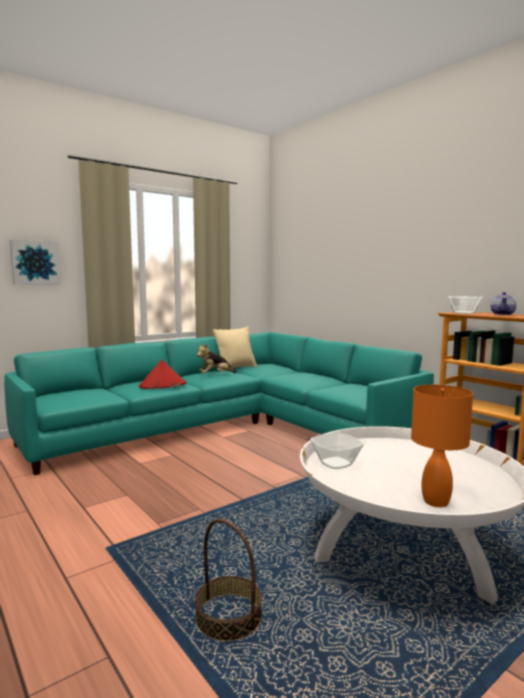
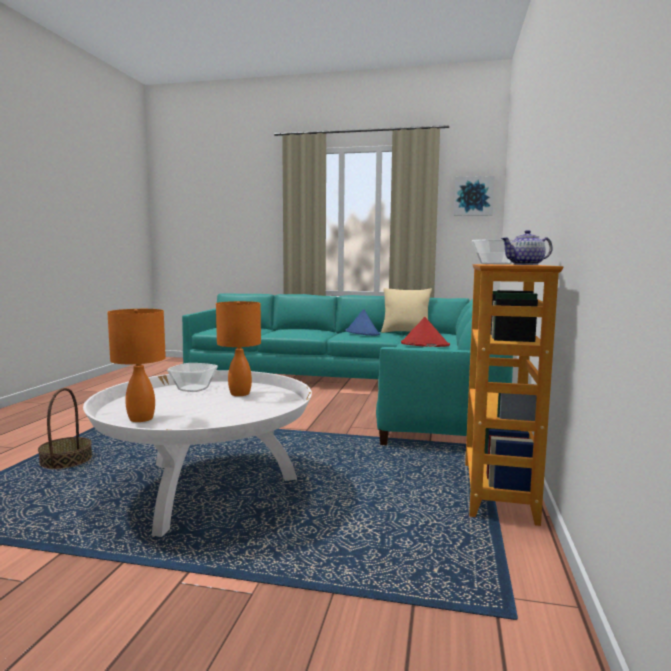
camera: 50 degrees right, 0 degrees up
picture [10,239,61,285] -> picture moved to [454,176,495,216]
red hat [139,360,186,389] -> red hat moved to [401,317,450,347]
plush toy [197,344,236,373] -> blue hat [345,309,380,336]
none -> orange table lamp [216,301,261,396]

